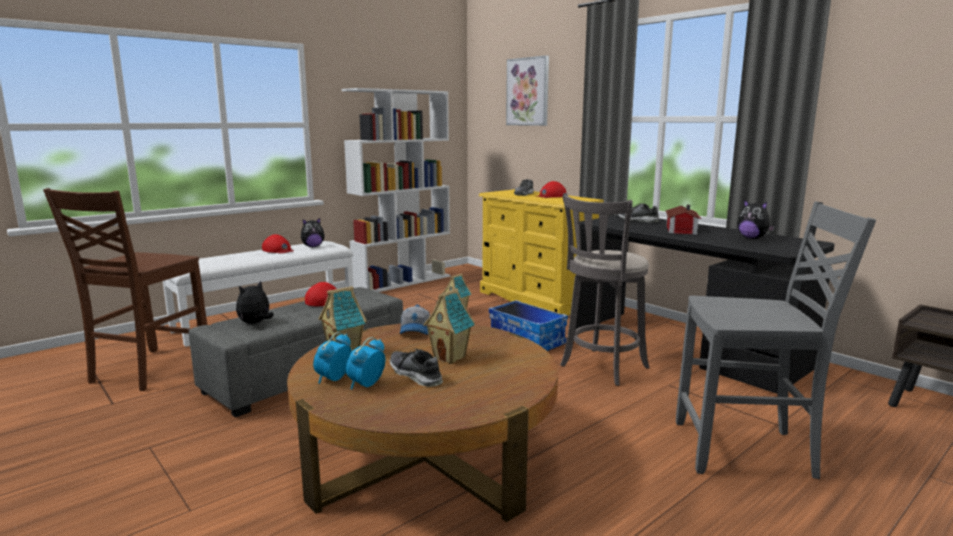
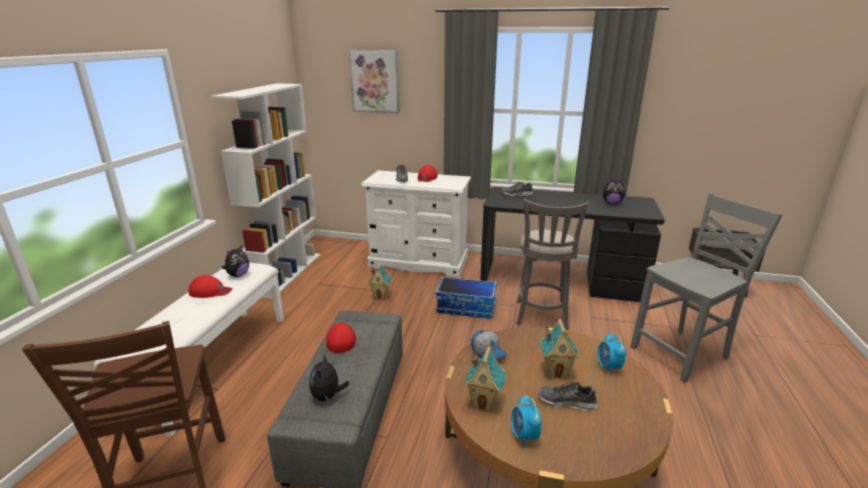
camera: 35 degrees left, 10 degrees up
alarm clock [346,337,385,390] -> alarm clock moved to [598,333,626,375]
yellow dresser [479,189,604,315] -> white dresser [361,171,471,277]
toy house [665,205,701,235] -> none

